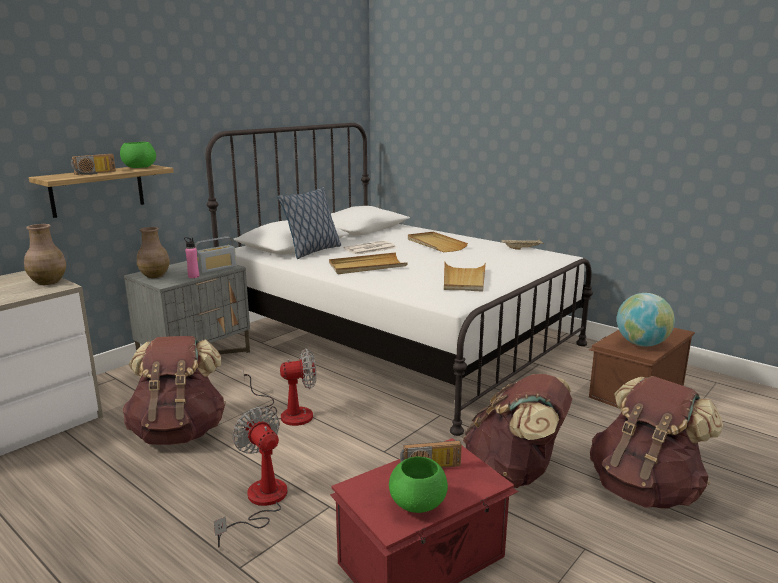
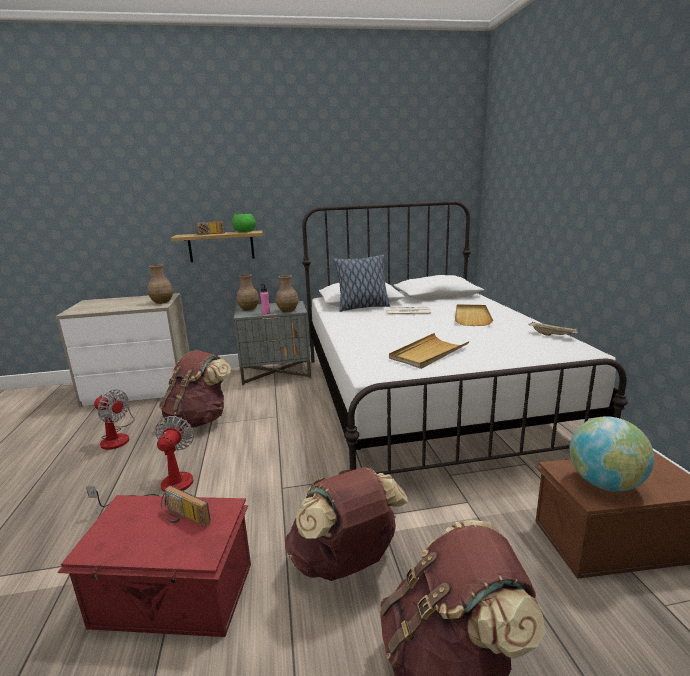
camera: 40 degrees right, 0 degrees up
radio [195,237,236,274] -> brown vase [276,275,298,312]
fan [243,348,316,426] -> fan moved to [94,390,135,450]
beige tray [329,252,408,274] -> none
green bowl [389,457,448,513] -> none

